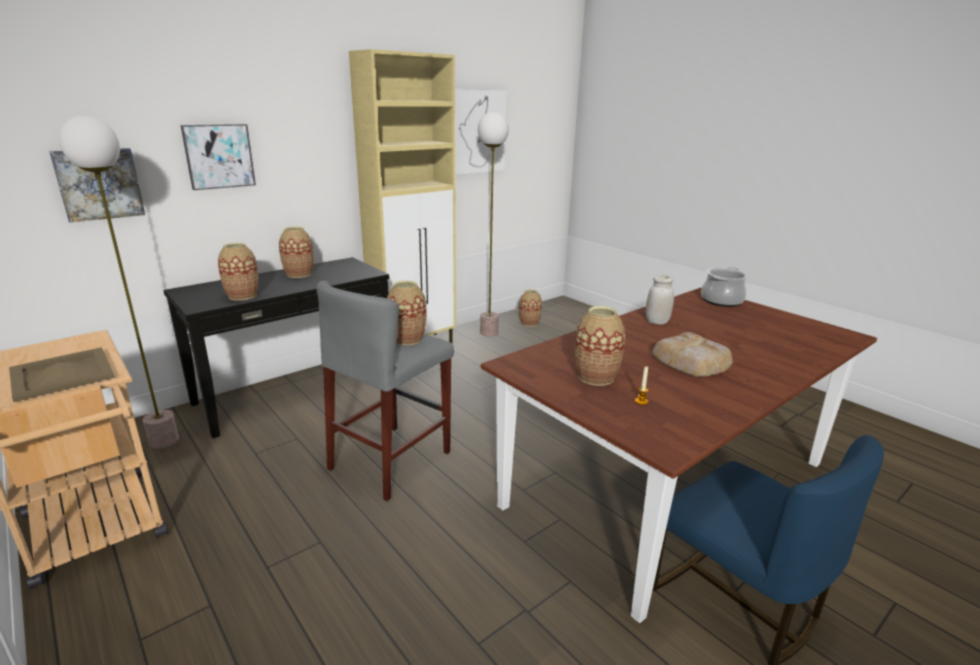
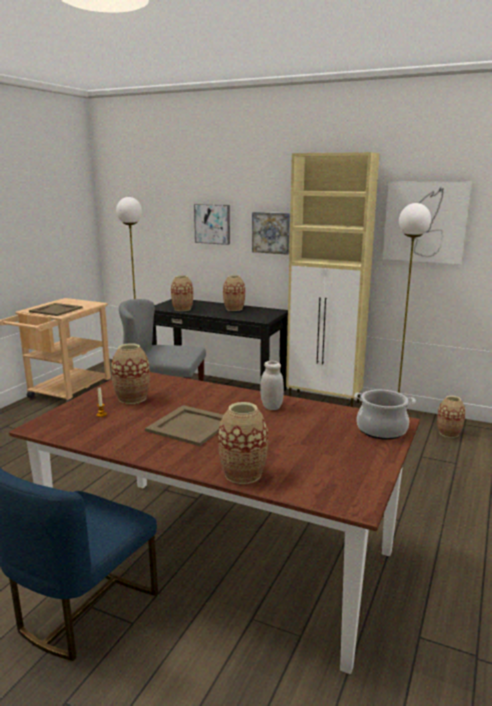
camera: 65 degrees right, 5 degrees down
picture [49,148,145,222] -> picture moved to [252,212,290,255]
vase [387,280,427,345] -> vase moved to [218,402,268,484]
bread [652,332,733,377] -> beige tray [145,405,223,446]

